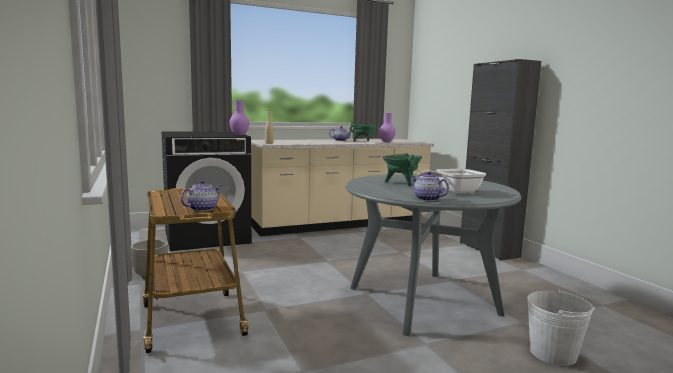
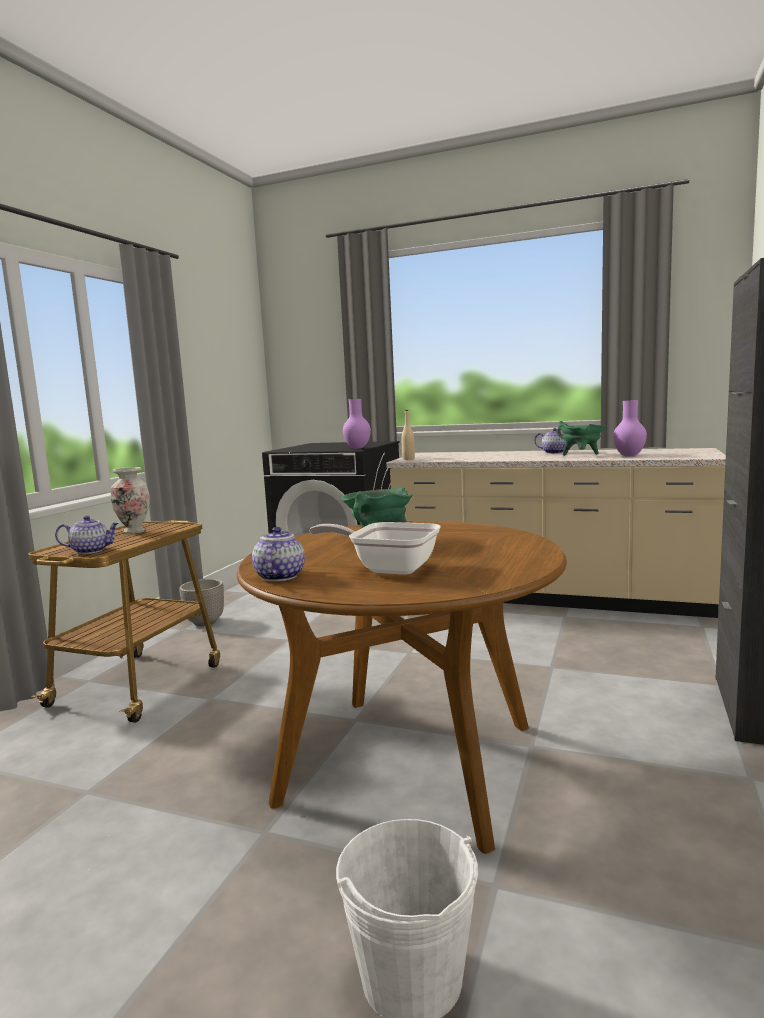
camera: 45 degrees right, 0 degrees up
grey dining table [346,174,521,336] -> brown dining table [237,521,567,854]
none -> vase [111,467,150,534]

